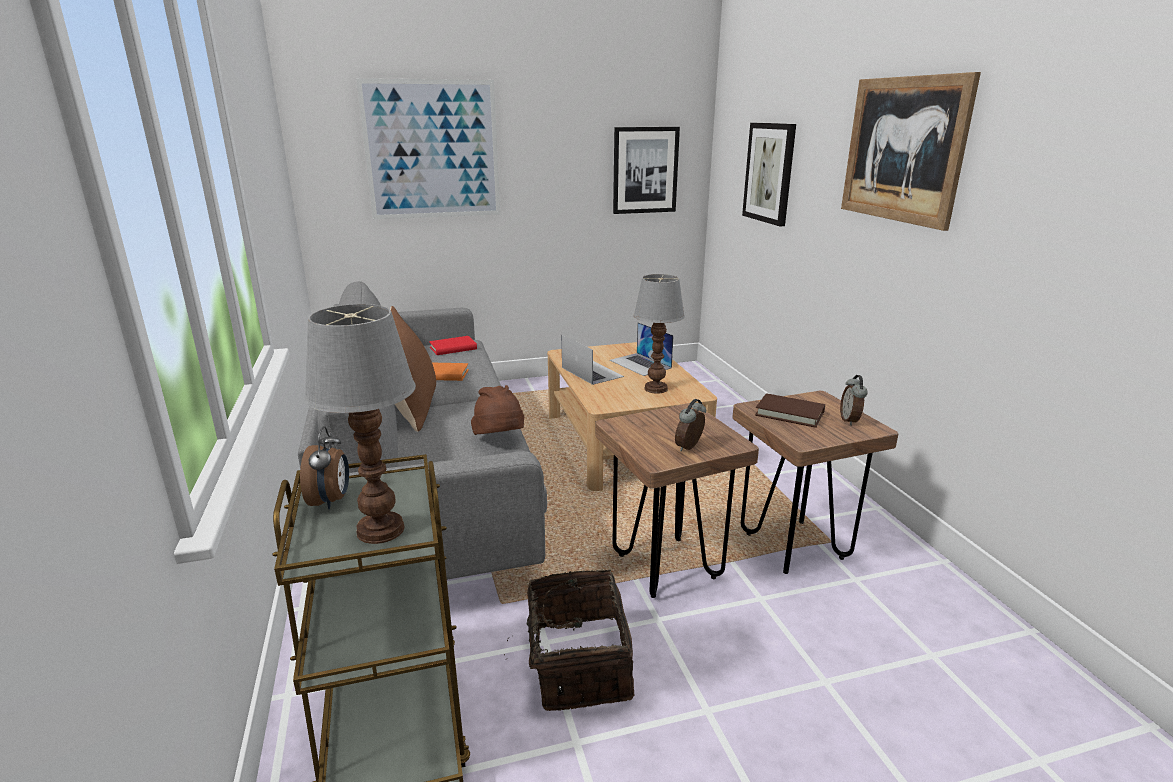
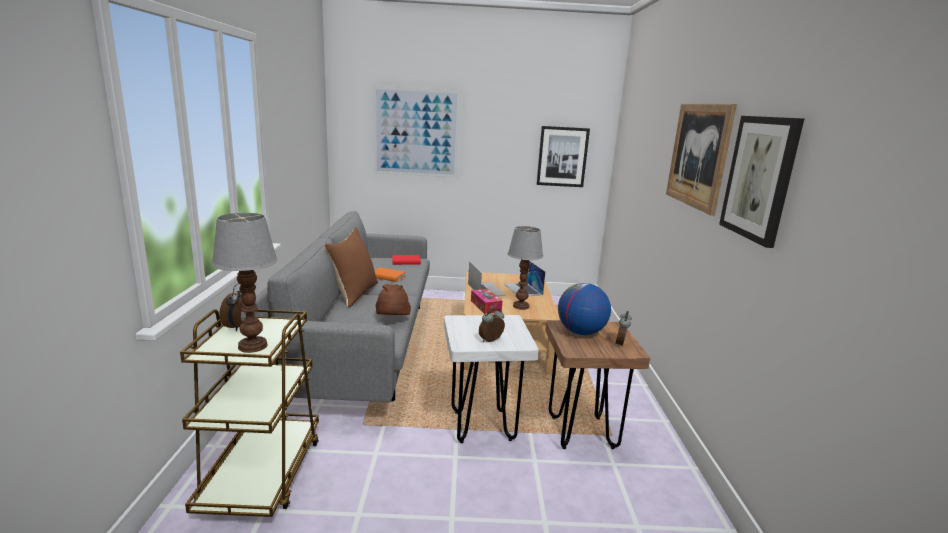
camera: 15 degrees right, 5 degrees down
basket [504,570,634,711] -> none
brown stool [596,403,759,598] -> white stool [444,315,539,443]
picture [742,123,796,226] -> picture moved to [719,116,804,248]
brown book [755,393,825,428] -> globe [558,283,611,335]
none -> tissue box [471,289,502,314]

